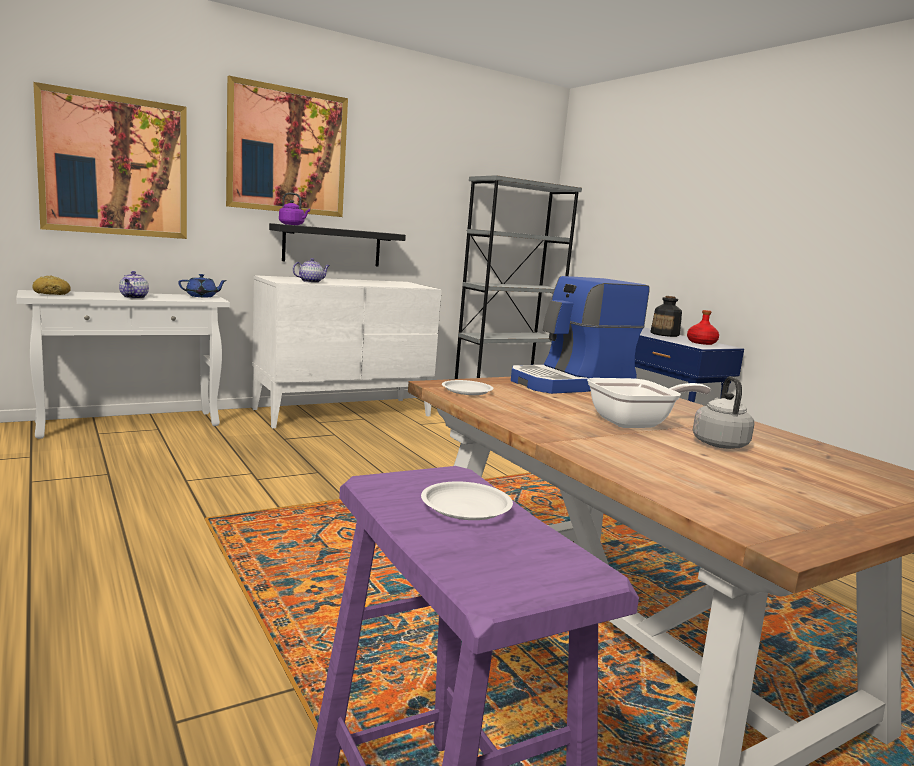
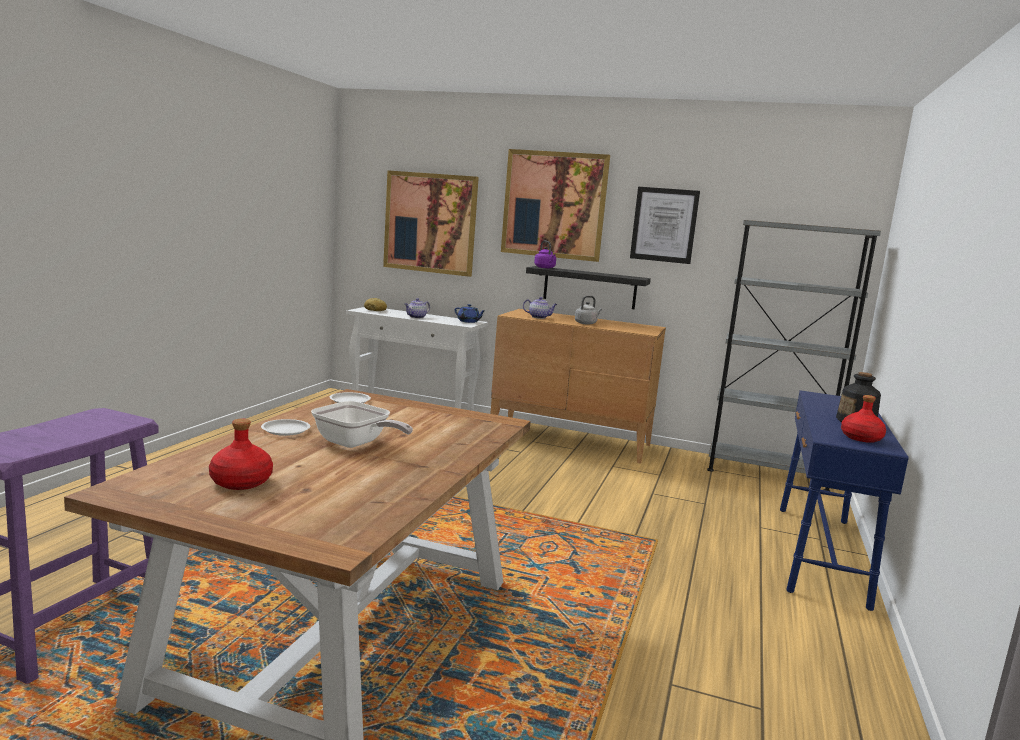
camera: 50 degrees right, 0 degrees up
white cabinet [252,275,442,428] -> brown cabinet [490,309,666,464]
white plate [421,481,513,520] -> white plate moved to [261,419,310,436]
coffee machine [511,276,650,394] -> none
grey kettle [693,376,754,449] -> grey kettle moved to [575,296,602,325]
none -> red bottle [209,419,273,490]
none -> picture [630,187,700,264]

